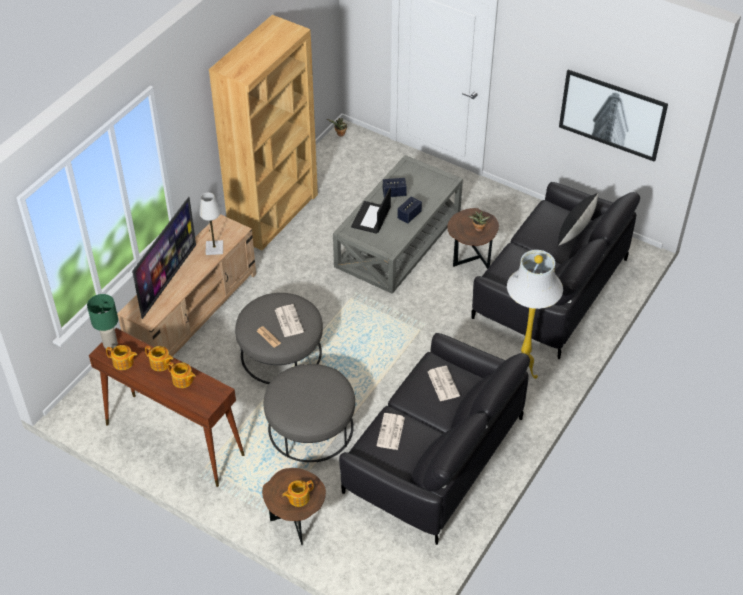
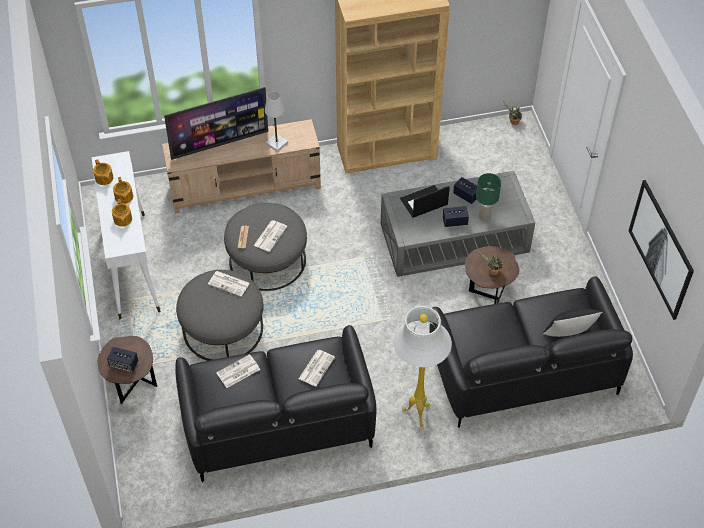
camera: 45 degrees right, 5 degrees up
green table lamp [87,294,118,349] -> green table lamp moved to [476,173,501,221]
brown console table [89,328,245,487] -> white console table [91,151,160,320]
teapot [282,480,314,507] -> speaker [107,347,138,373]
none -> newspaper [208,271,250,297]

